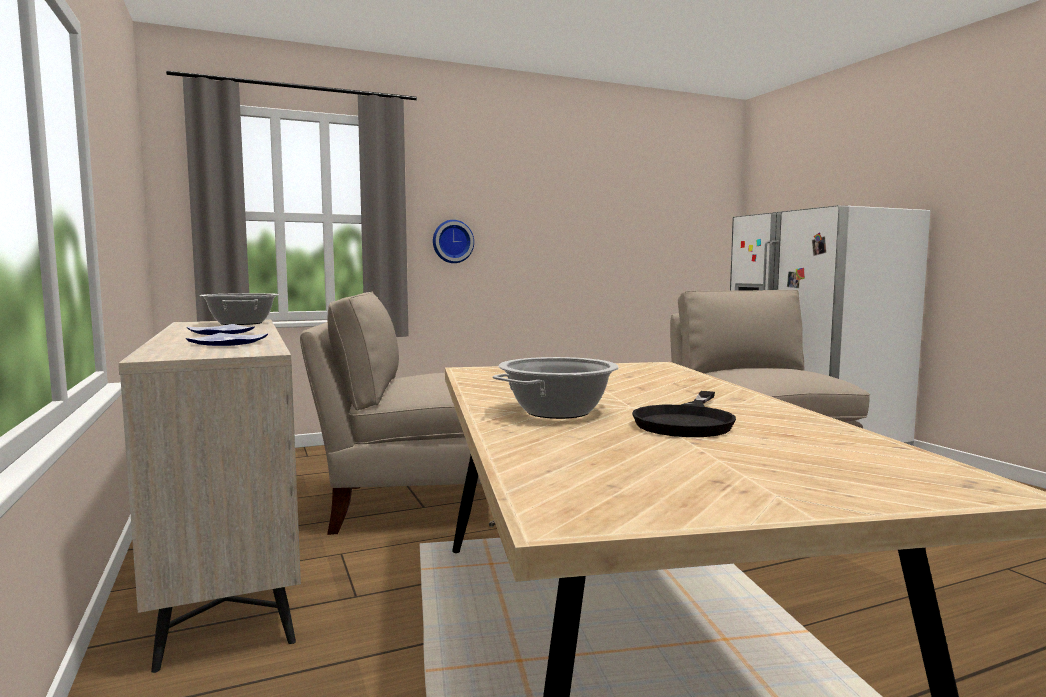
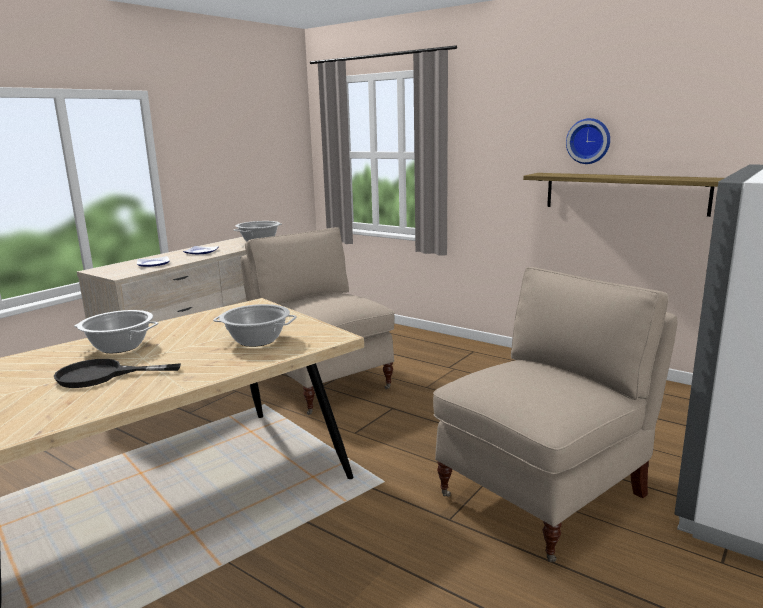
camera: 60 degrees right, 10 degrees up
wall clock [433,220,474,263] -> wall clock moved to [566,118,610,164]
none -> cooking pot [213,304,297,347]
none -> shelf [523,173,724,217]

